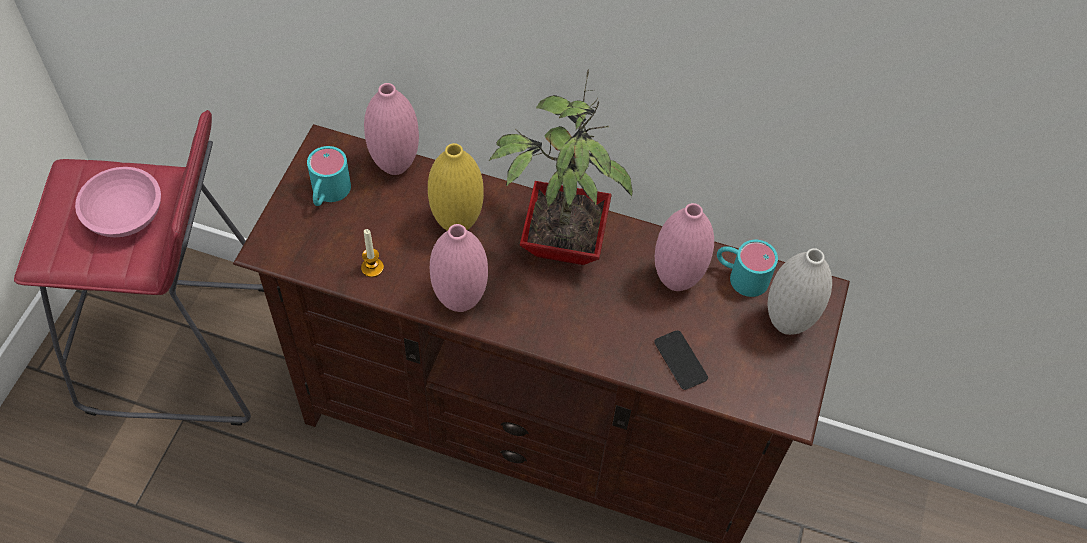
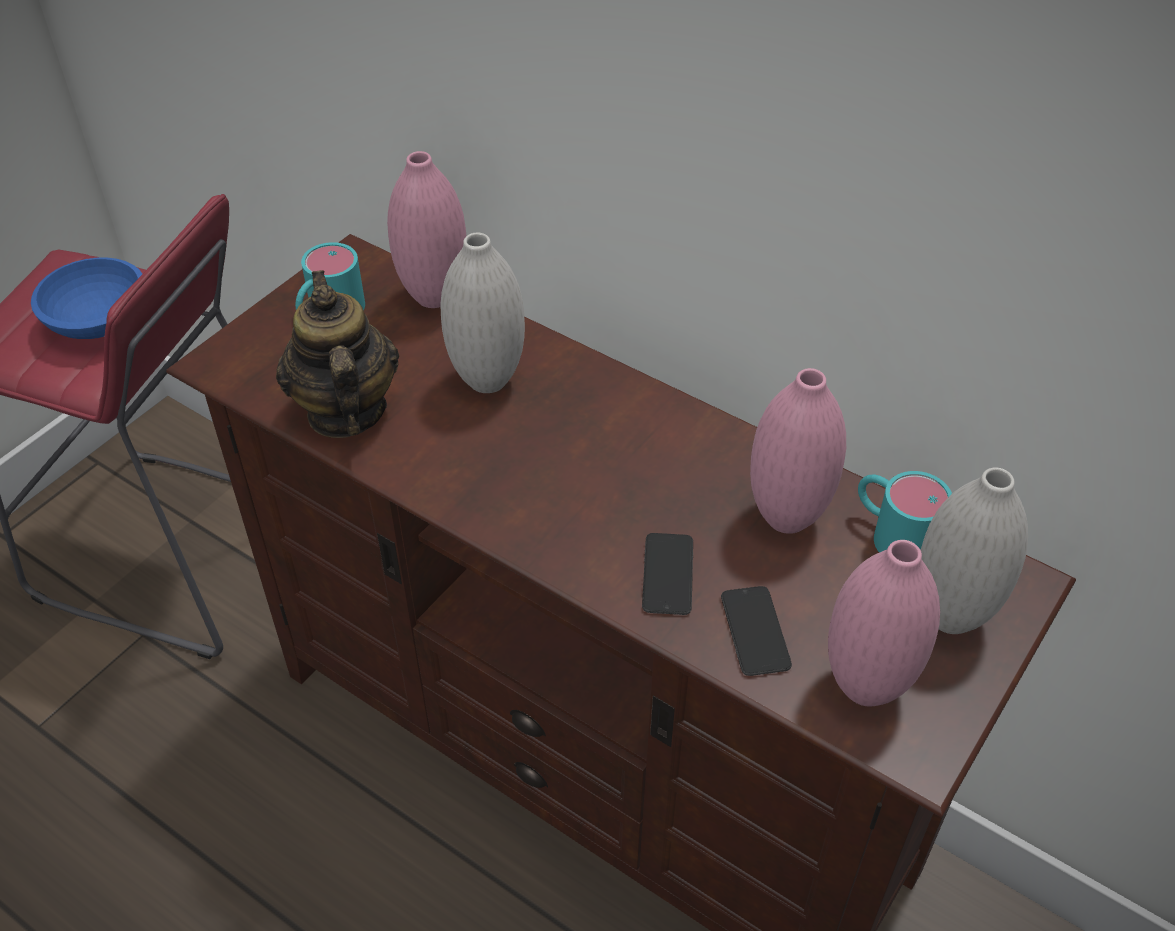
camera: 20 degrees right, 10 degrees down
pink bowl [75,167,161,238] -> blue bowl [31,258,142,339]
candle [361,229,384,277] -> teapot [276,270,399,438]
yellow vase [428,143,484,231] -> white vase [441,232,525,393]
pink vase [430,224,488,312] -> pink vase moved to [828,540,940,707]
potted plant [489,69,633,265] -> none
none -> phone [642,533,693,615]

